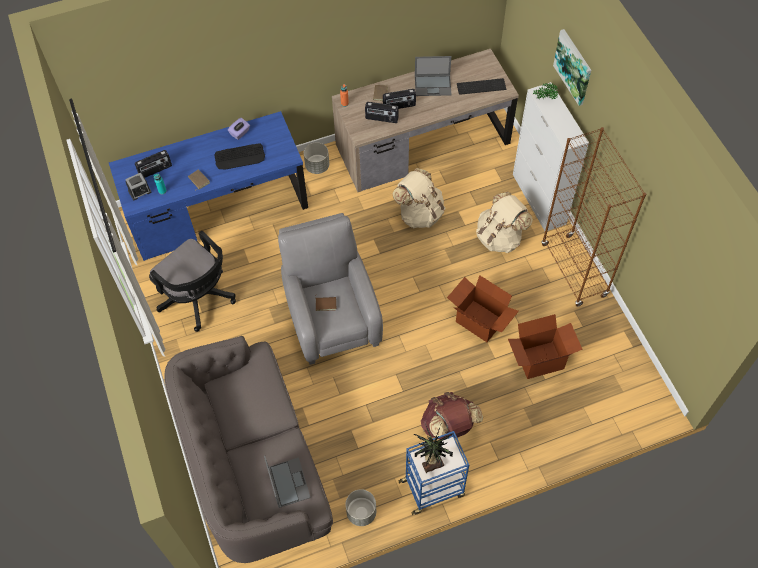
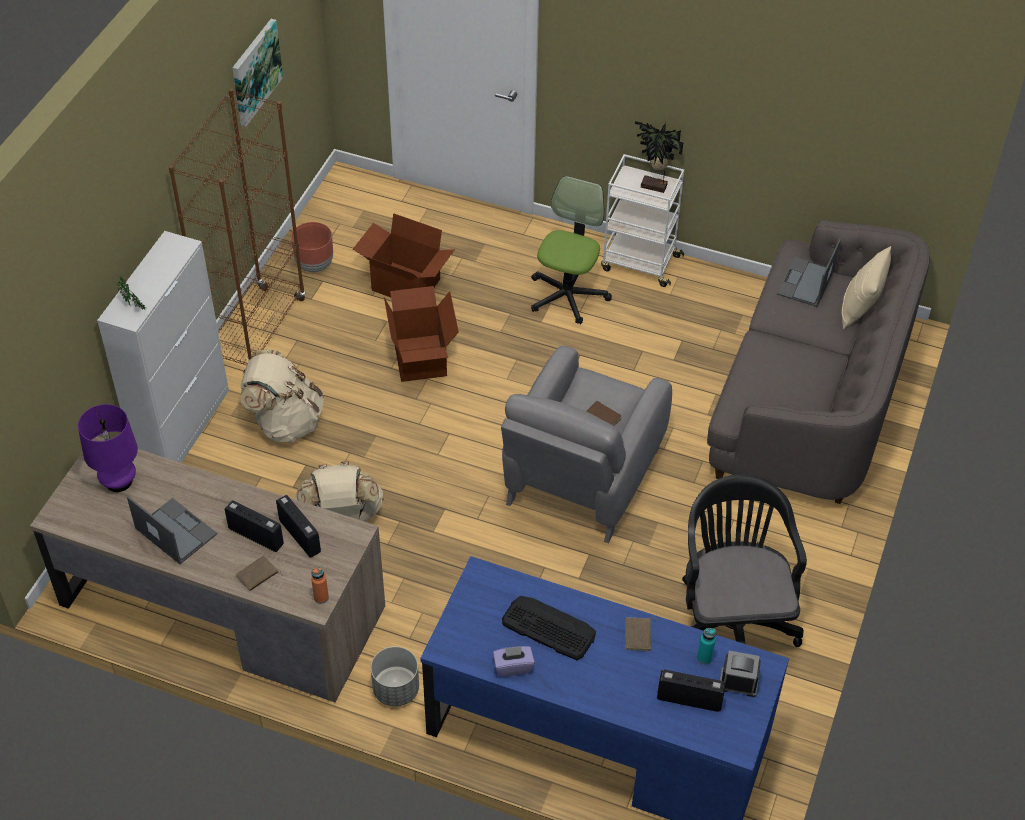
camera: 140 degrees left, 10 degrees down
grey planter [345,489,376,526] -> none
blue cart [399,431,469,515] -> white cart [601,154,684,287]
brown backpack [421,392,483,439] -> office chair [531,176,612,324]
keyboard [457,78,506,95] -> purple table lamp [78,404,138,492]
picture [553,29,591,106] -> picture moved to [232,19,283,127]
none -> brown planter [291,222,333,272]
none -> beige pillow [842,246,891,329]

